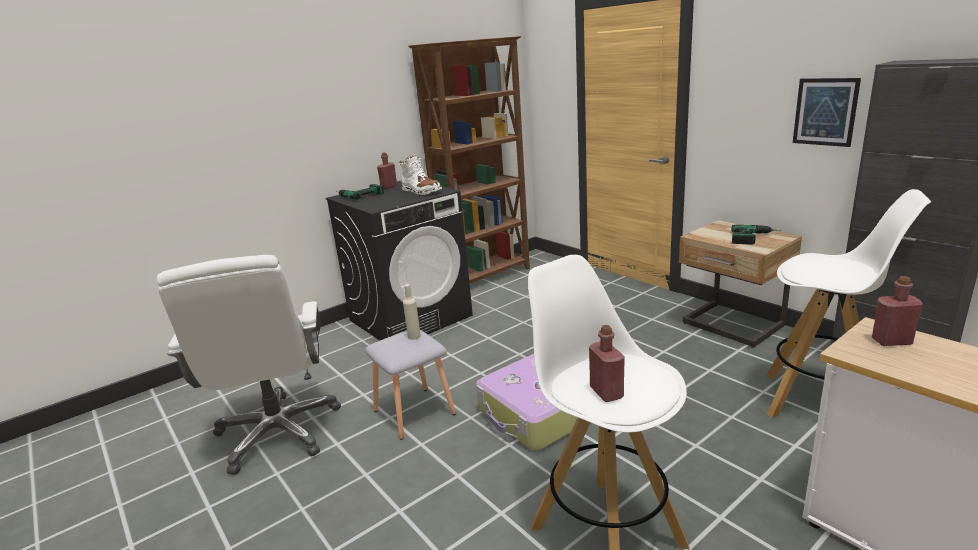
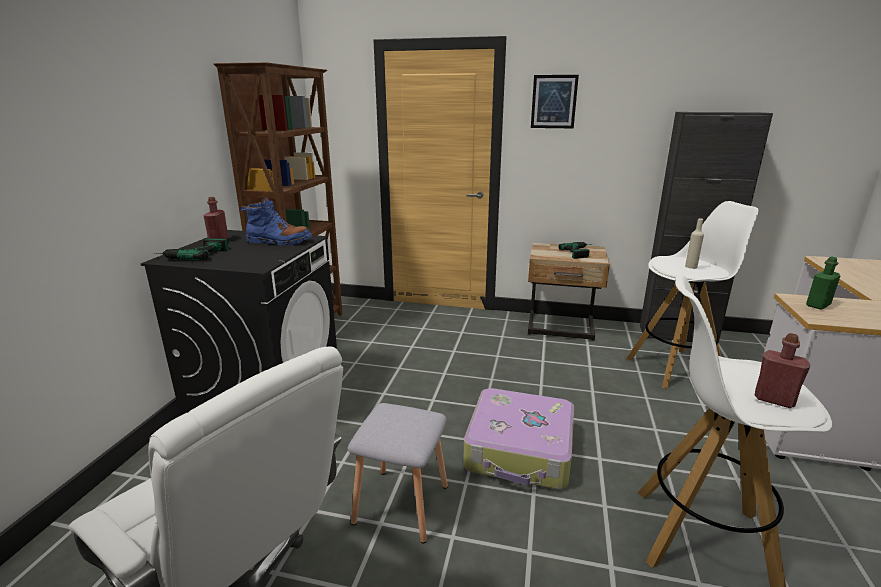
camera: 40 degrees left, 0 degrees up
white boot [398,155,442,195] -> blue boot [240,197,312,245]
beige bottle [403,284,421,340] -> beige bottle moved to [685,218,704,269]
picture [793,78,861,147] -> picture moved to [531,75,579,128]
red bottle [872,276,923,346] -> green bottle [806,257,841,310]

